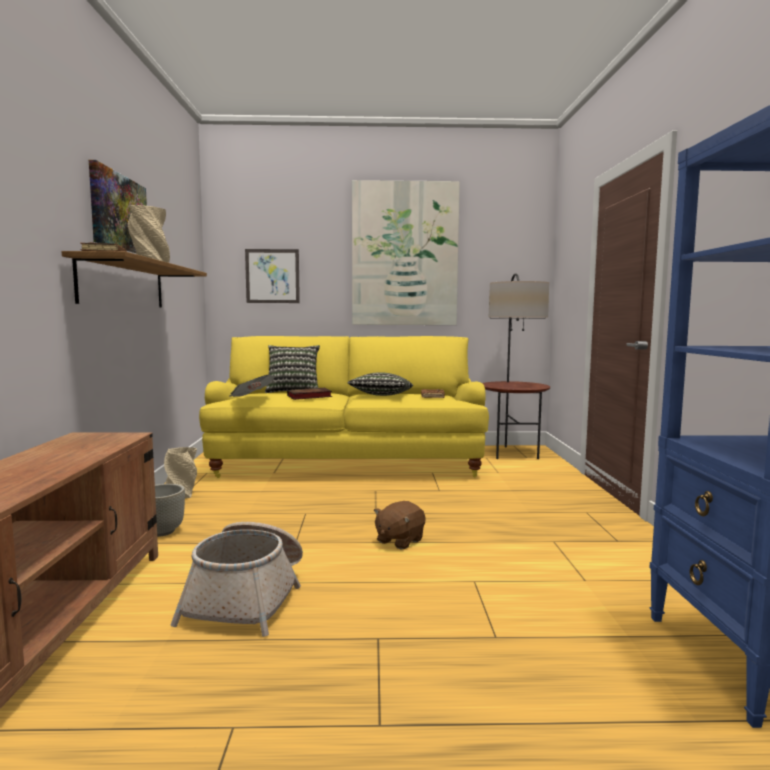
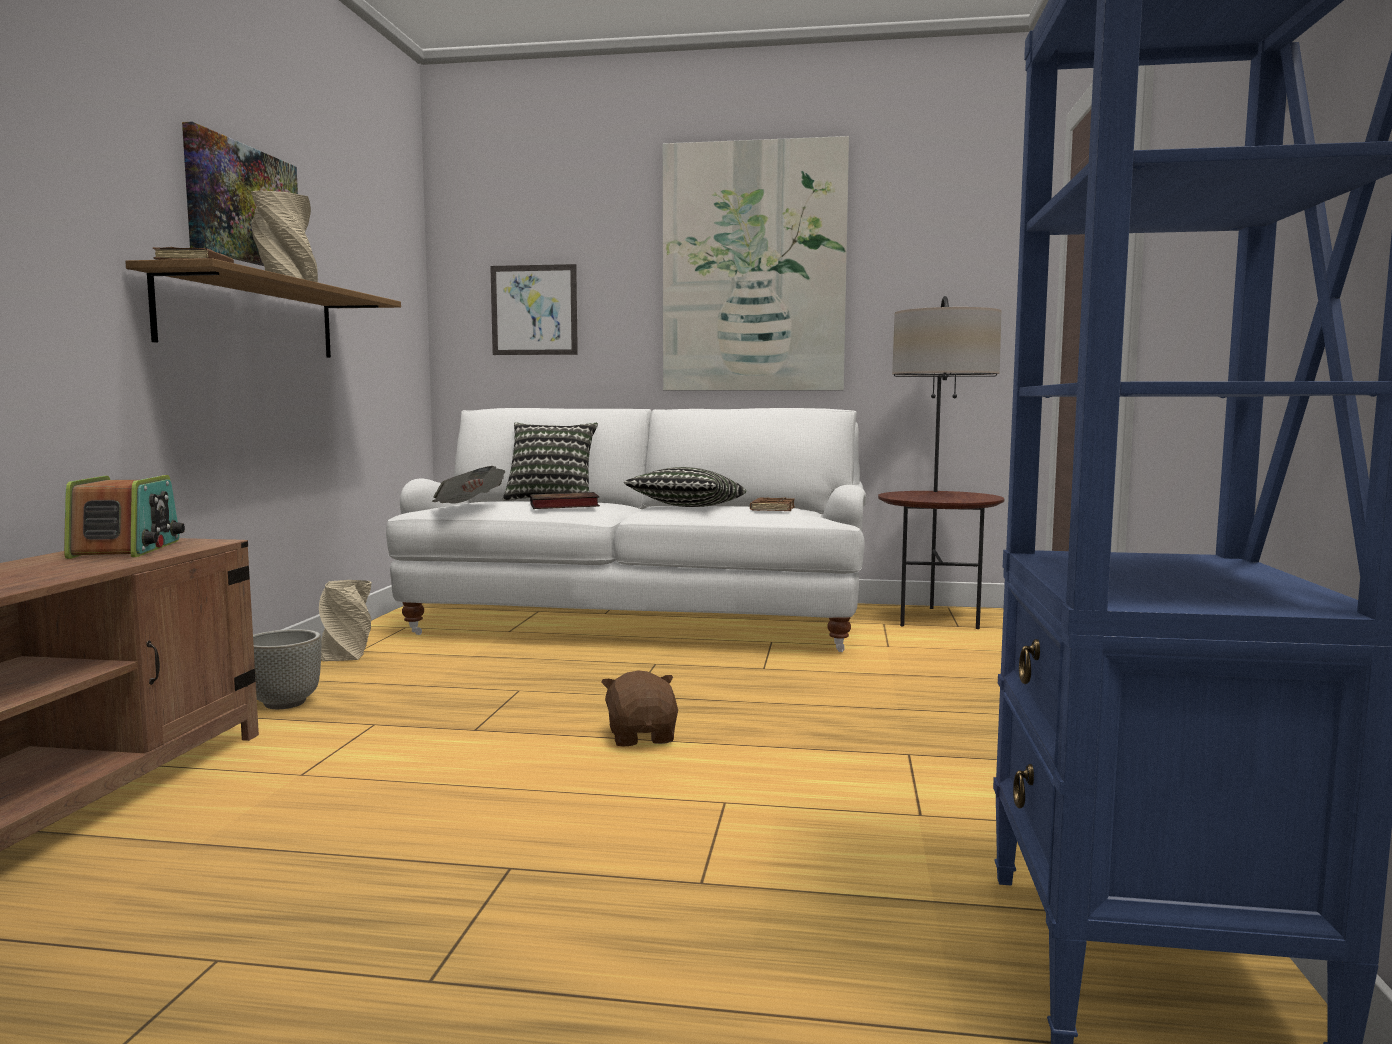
camera: 10 degrees right, 0 degrees up
basket [170,522,303,637] -> none
yellow sofa [199,336,489,478] -> white sofa [386,408,866,652]
brown plush toy [374,501,426,549] -> brown plush toy turned 120 degrees clockwise [601,671,678,747]
none -> radio [64,475,185,559]

